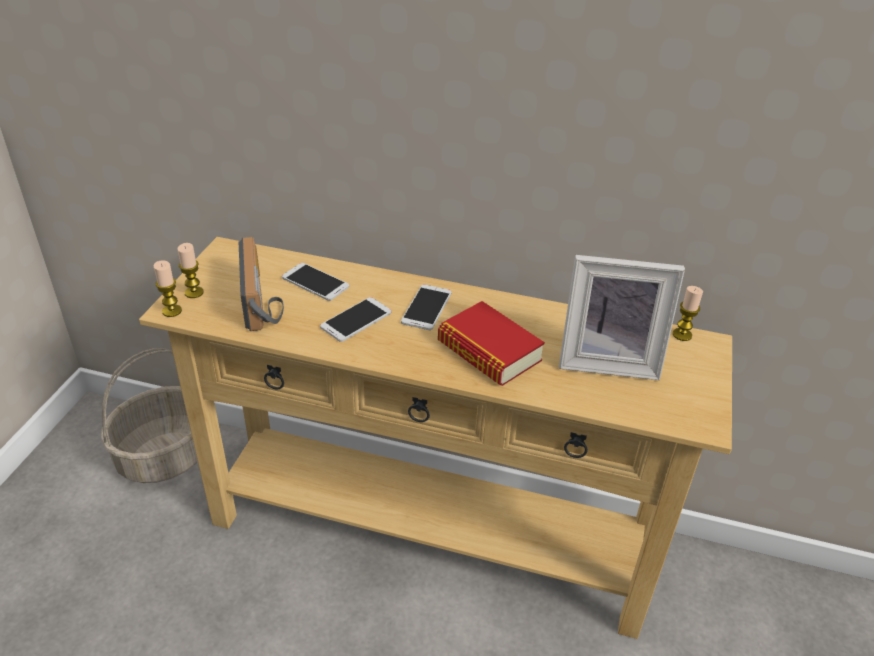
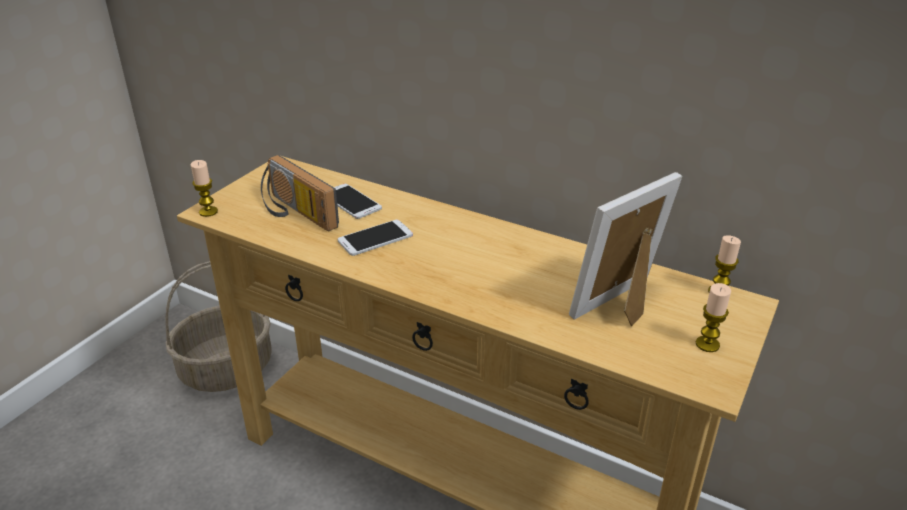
camera: 15 degrees right, 5 degrees down
candle [177,243,204,298] -> candle moved to [696,283,731,352]
radio [239,237,284,331] -> radio turned 135 degrees clockwise [261,155,339,231]
phone [401,284,452,330] -> none
book [438,301,545,386] -> none
picture frame [559,255,685,380] -> picture frame turned 120 degrees clockwise [569,172,682,326]

